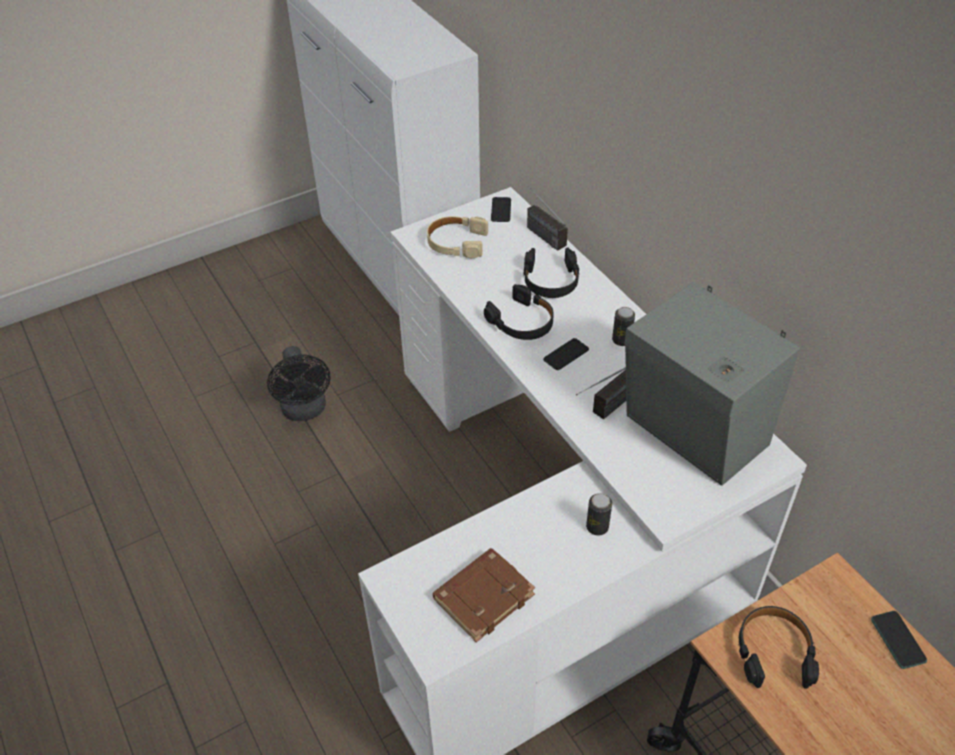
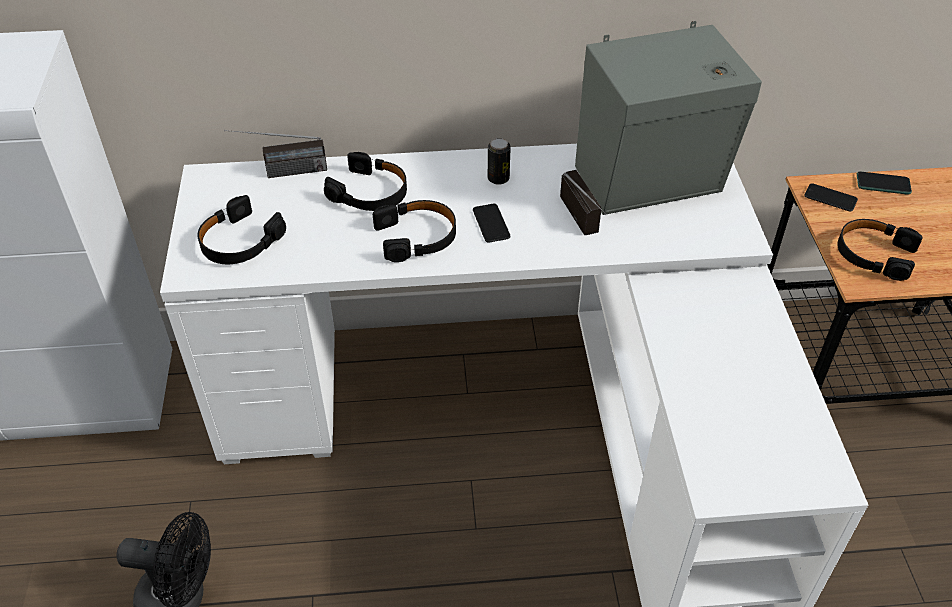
camera: 65 degrees left, 0 degrees up
beige headphones [427,216,488,258] -> black headphones [197,195,286,264]
brown book [433,548,535,642] -> none
phone [491,197,511,222] -> phone moved to [804,183,858,212]
can [586,493,612,536] -> none

